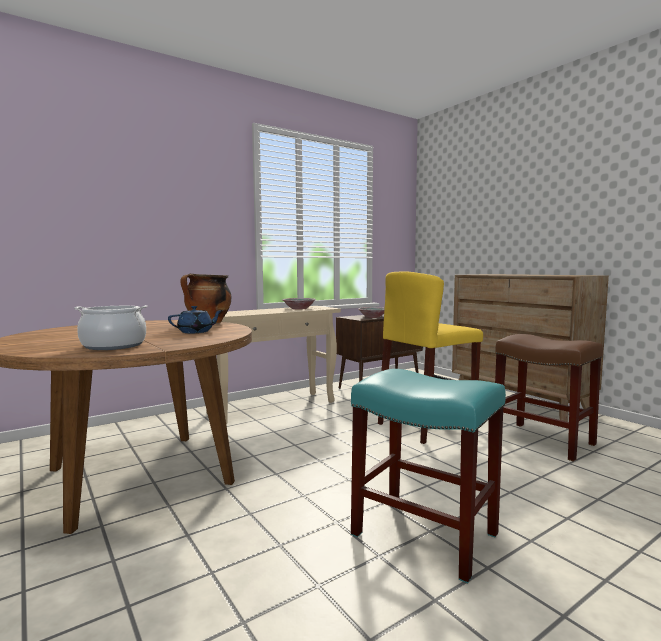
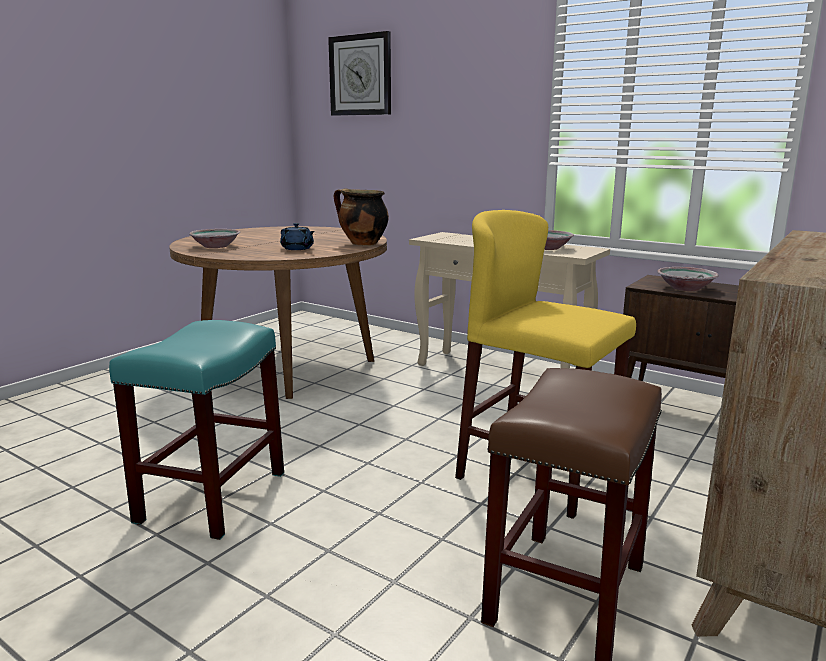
camera: 70 degrees right, 10 degrees up
cooking pot [74,305,148,350] -> bowl [189,229,240,248]
none -> wall clock [328,31,391,115]

